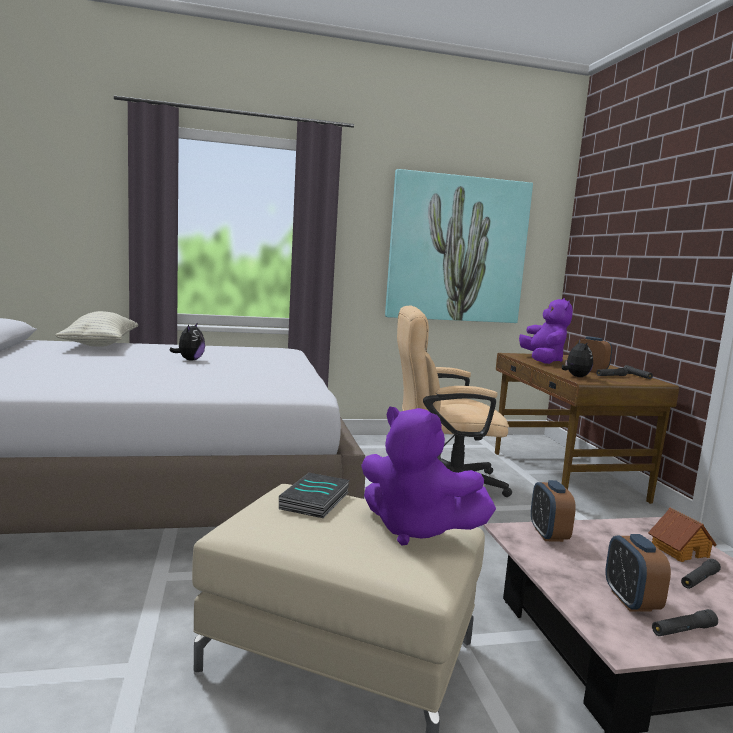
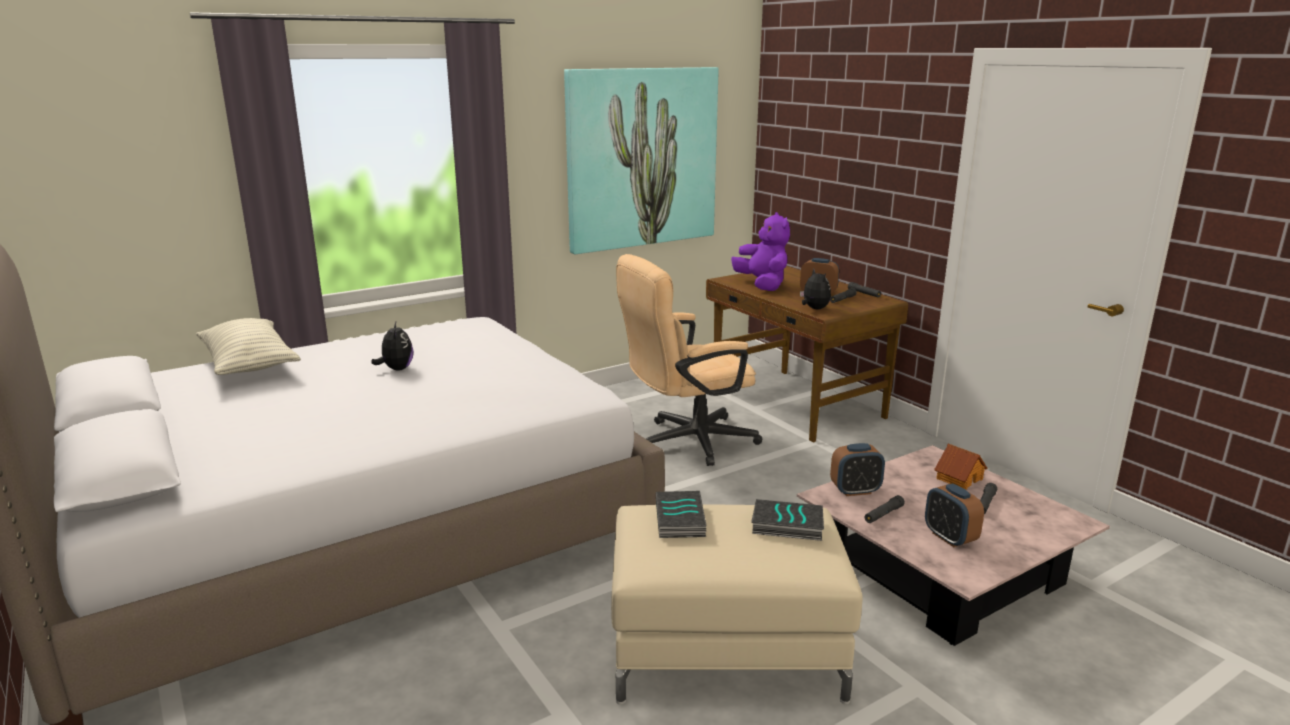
camera: 20 degrees left, 10 degrees up
purple plush toy [361,407,496,546] -> book [751,499,824,541]
alarm clock [531,480,576,542] -> alarm clock turned 75 degrees counterclockwise [830,443,885,496]
black flashlight [652,609,718,636] -> black flashlight moved to [865,495,905,523]

